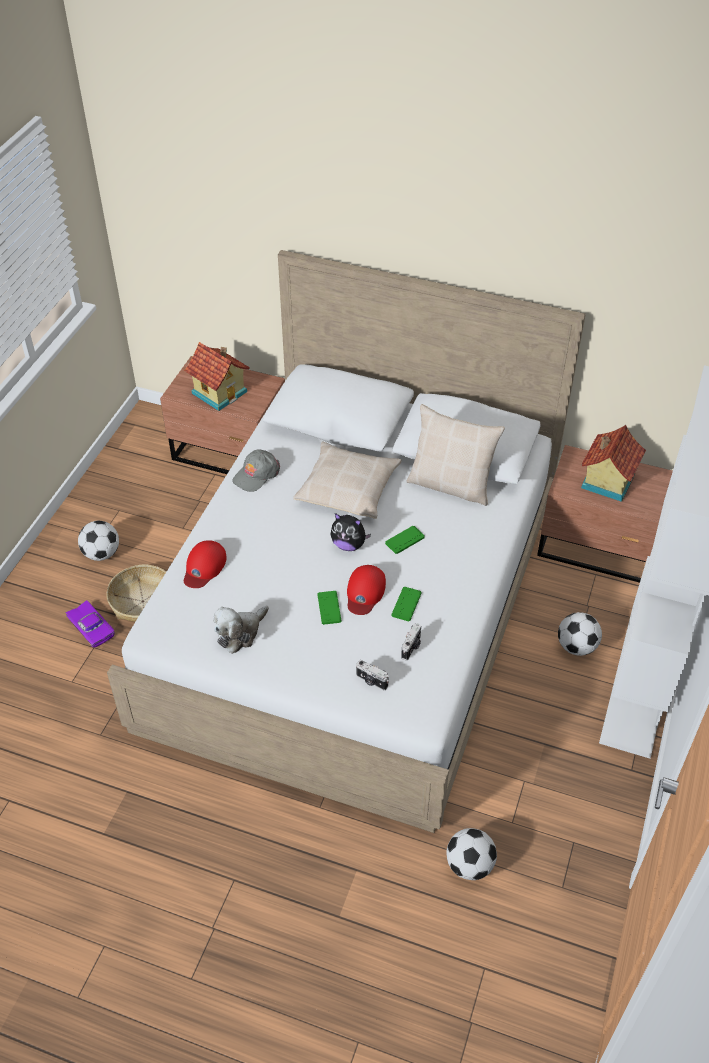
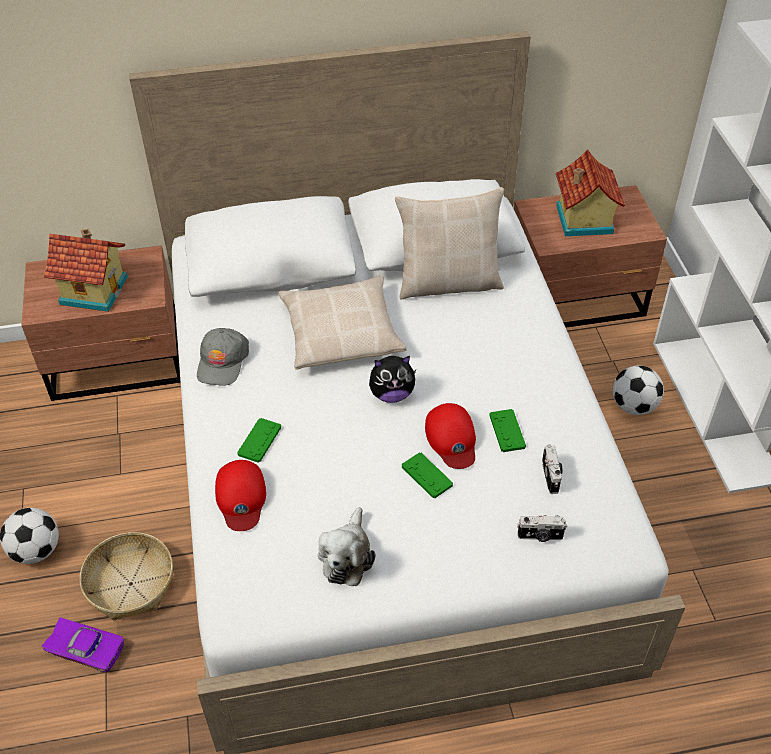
camera: 30 degrees left, 0 degrees up
green game controller [385,526,425,554] -> green game controller moved to [237,418,281,463]
football [447,828,497,880] -> none

